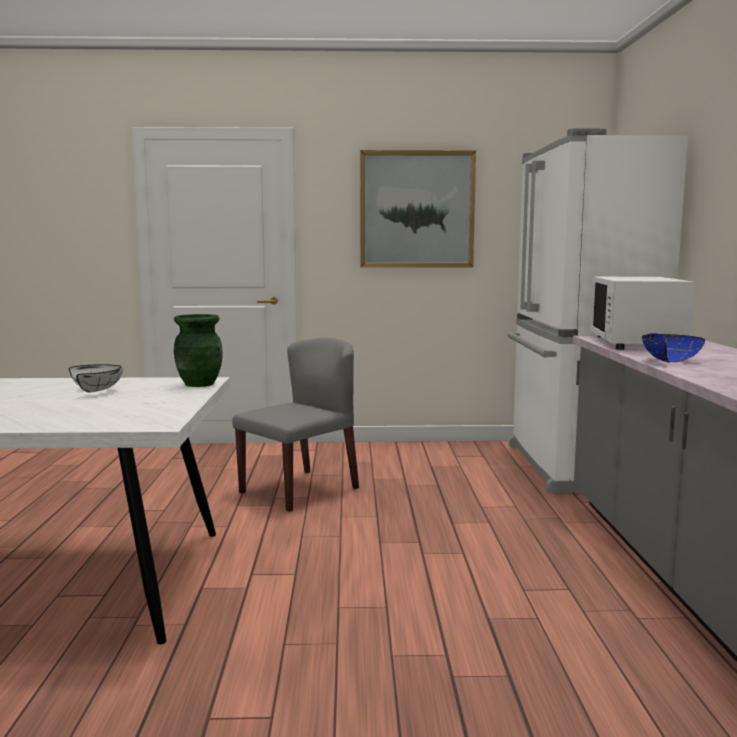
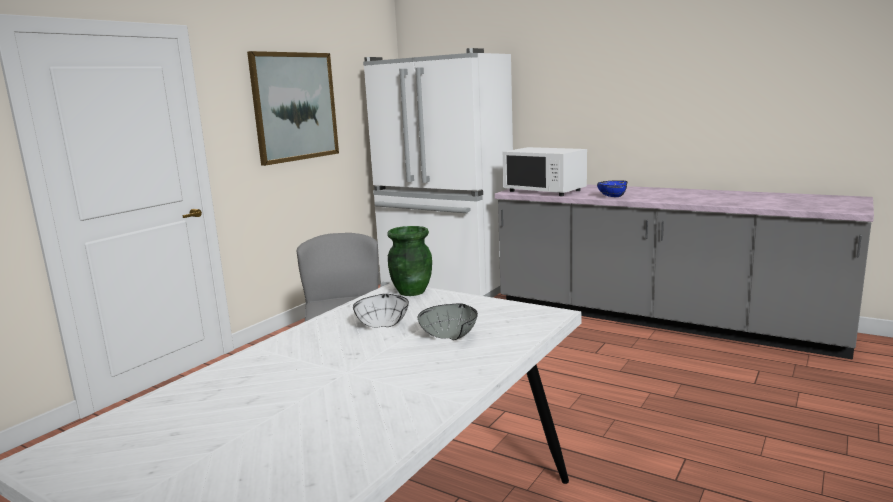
camera: 55 degrees left, 5 degrees up
none -> grey bowl [418,303,478,340]

